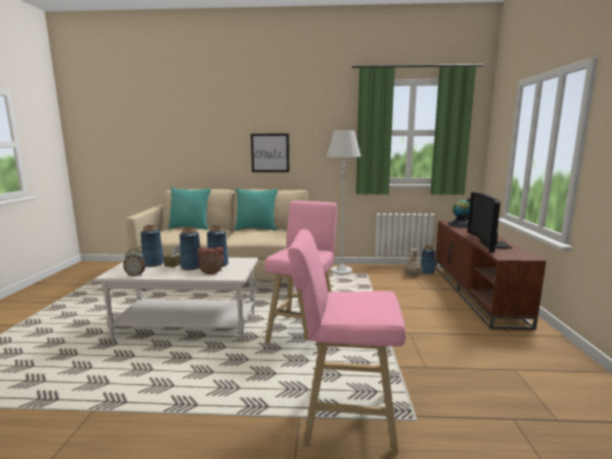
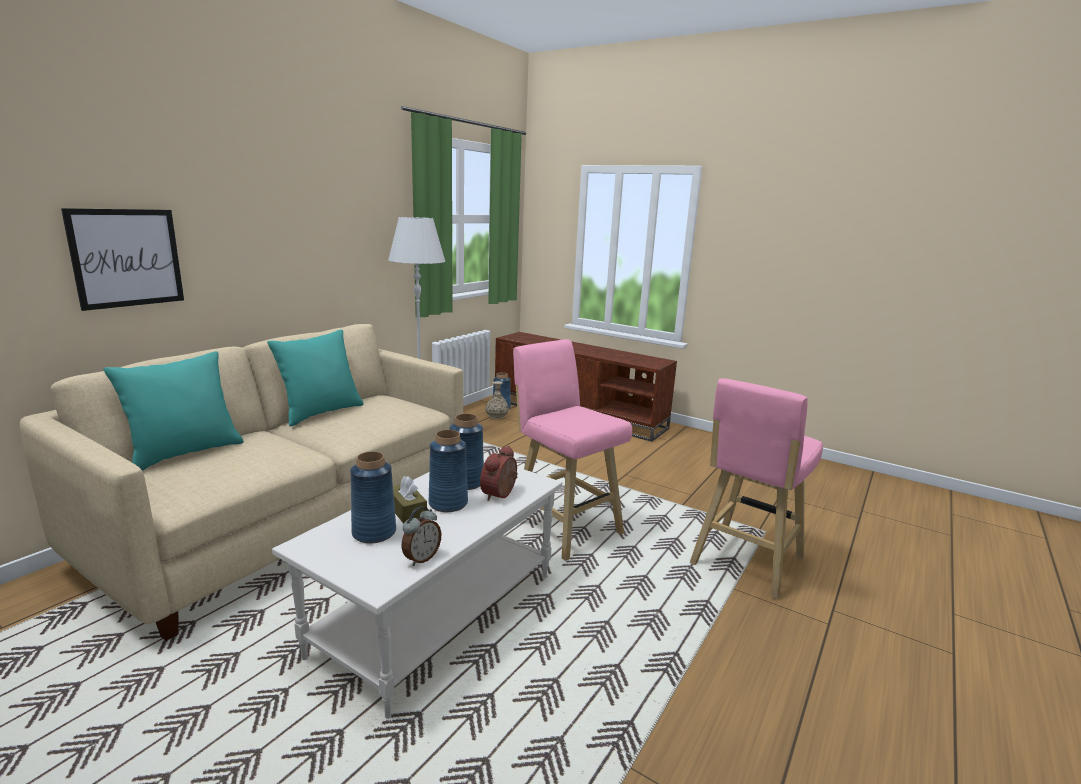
camera: 60 degrees left, 5 degrees up
picture [251,134,289,172] -> picture moved to [61,208,184,311]
globe [448,198,470,228] -> none
television [467,192,512,253] -> none

